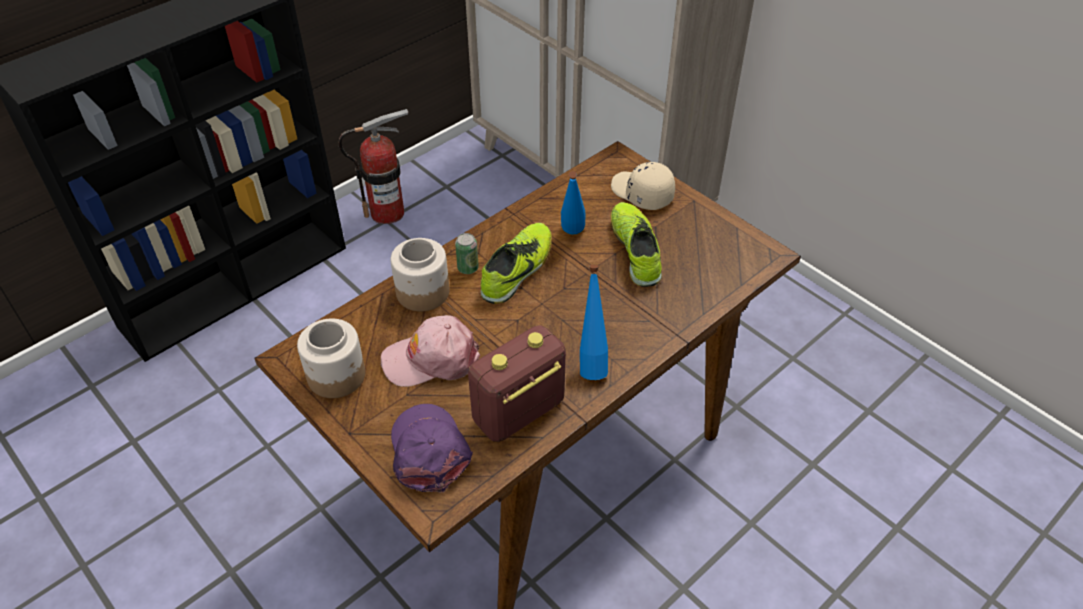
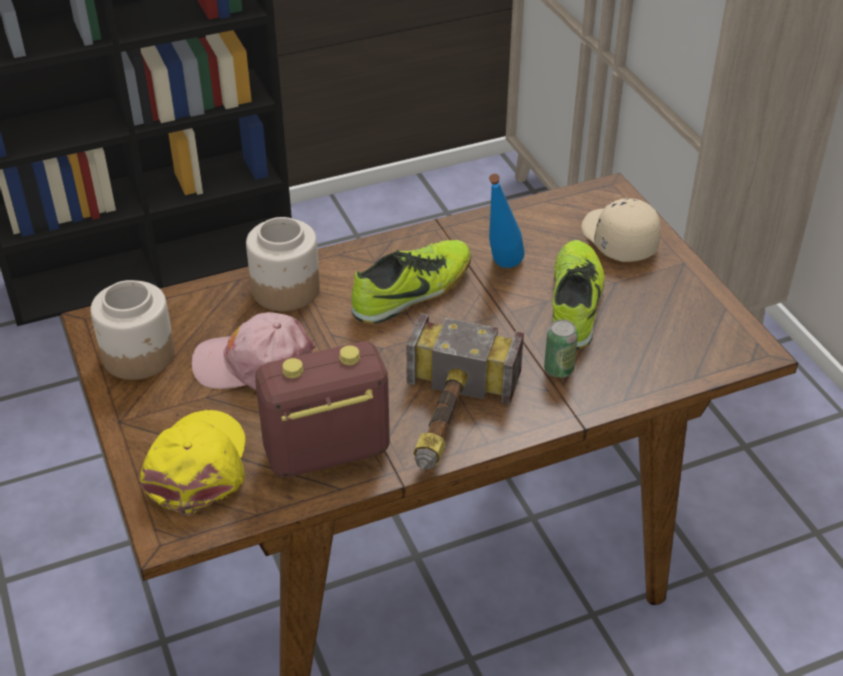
camera: 20 degrees right, 5 degrees down
fire extinguisher [338,109,408,224] -> none
purple cap [391,404,473,493] -> yellow cap [140,410,245,515]
can [455,233,479,274] -> can moved to [544,319,578,378]
blue bottle [580,265,608,380] -> hammer [406,313,524,469]

